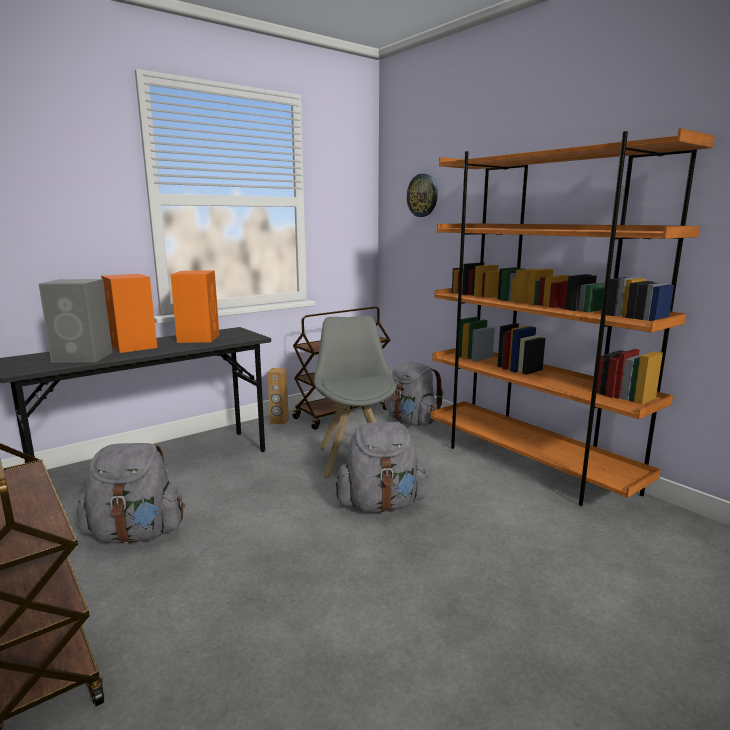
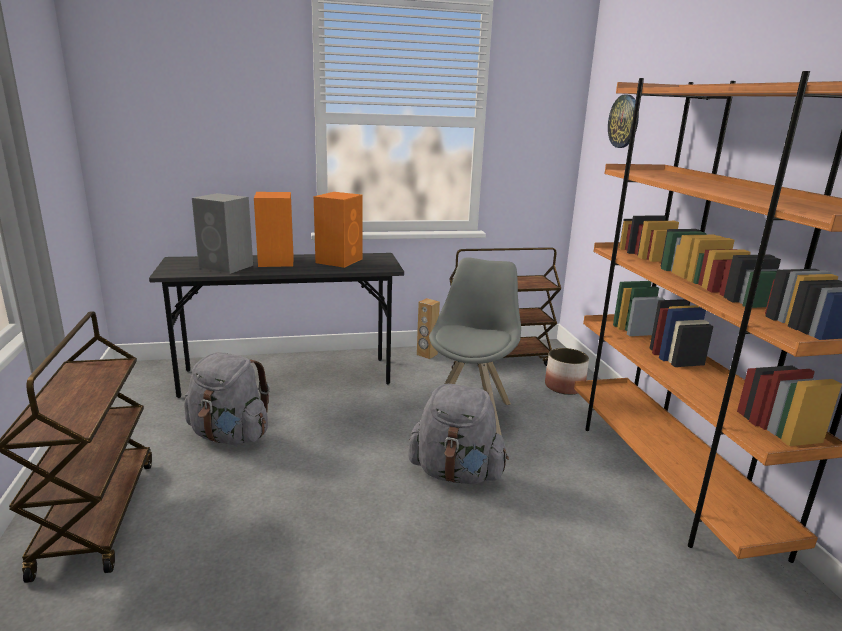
camera: 25 degrees right, 5 degrees up
grey backpack [385,361,444,426] -> planter [545,348,589,395]

